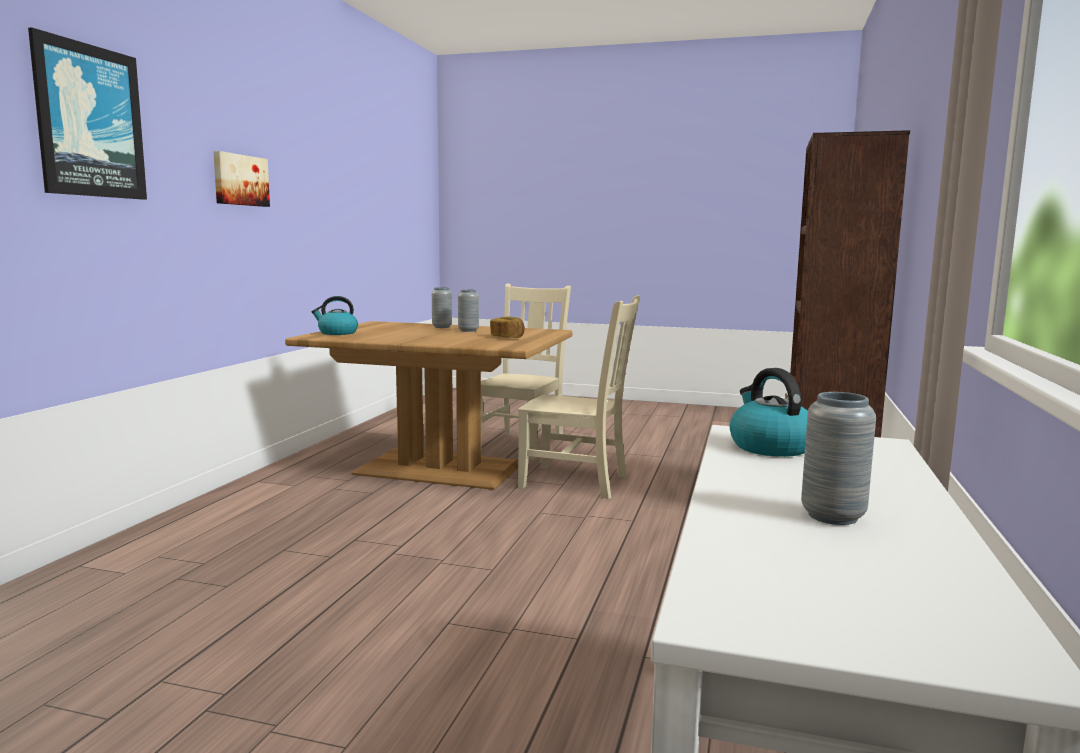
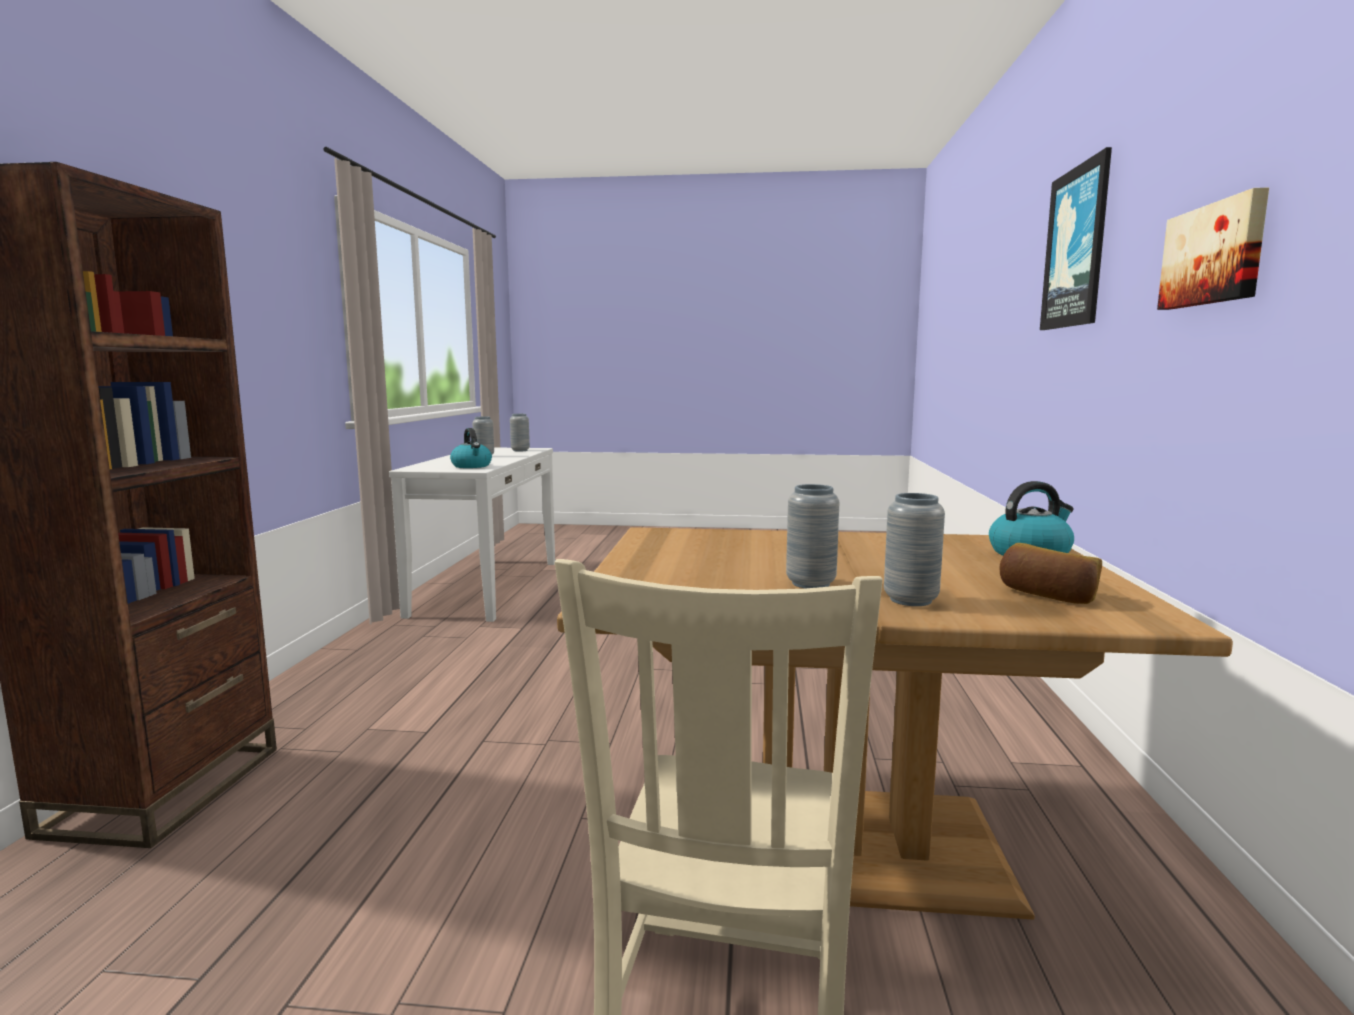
camera: 170 degrees right, 0 degrees up
bread [490,317,525,338] -> bread moved to [999,543,1102,604]
beige chair [518,295,640,499] -> none
none -> grey vase [510,414,530,452]

